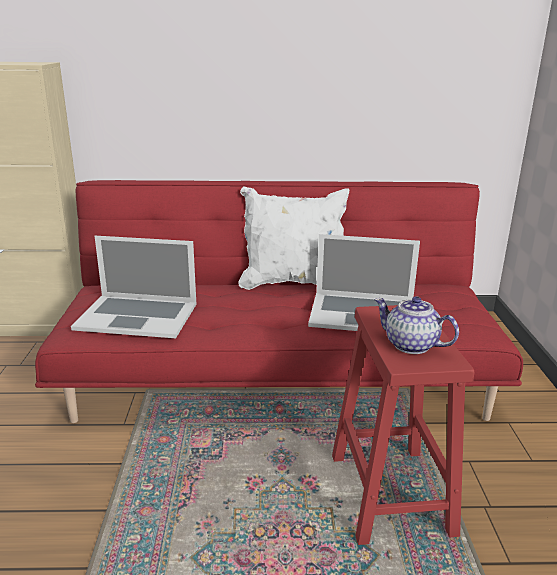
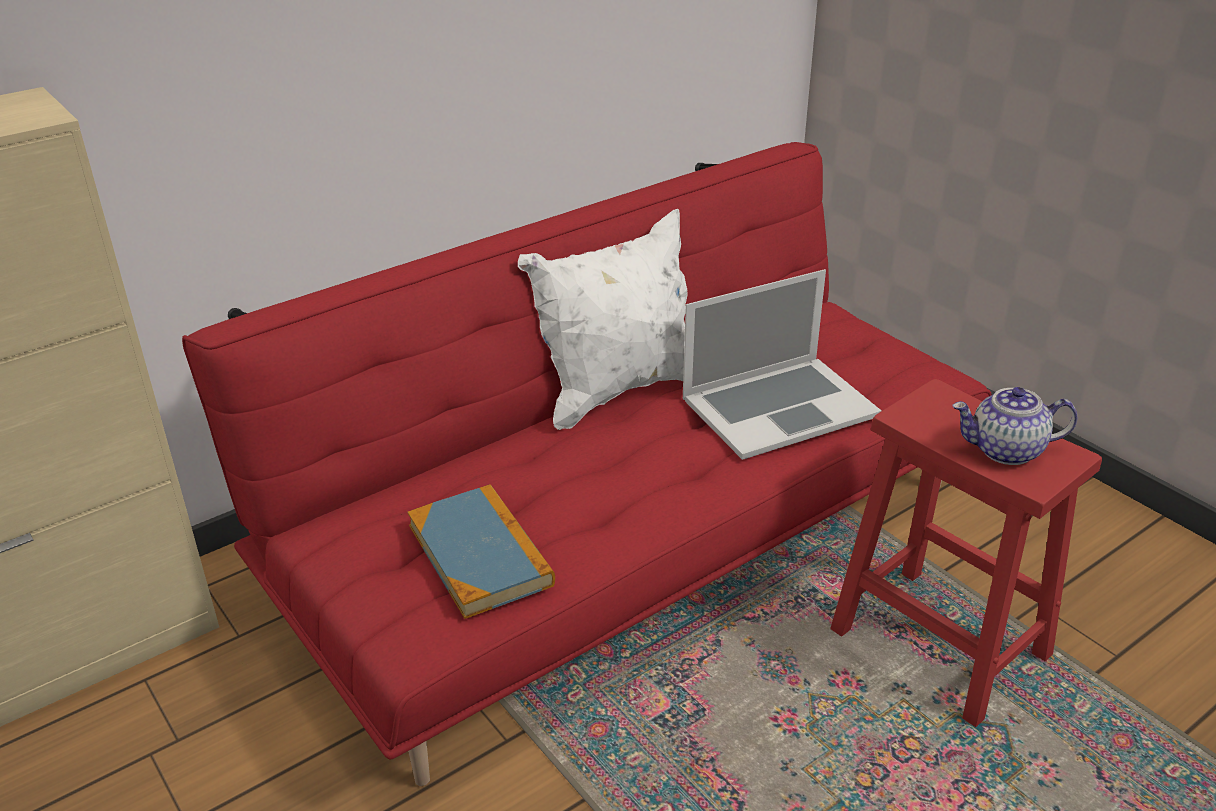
camera: 35 degrees left, 10 degrees up
laptop [71,236,197,338] -> book [407,484,555,619]

